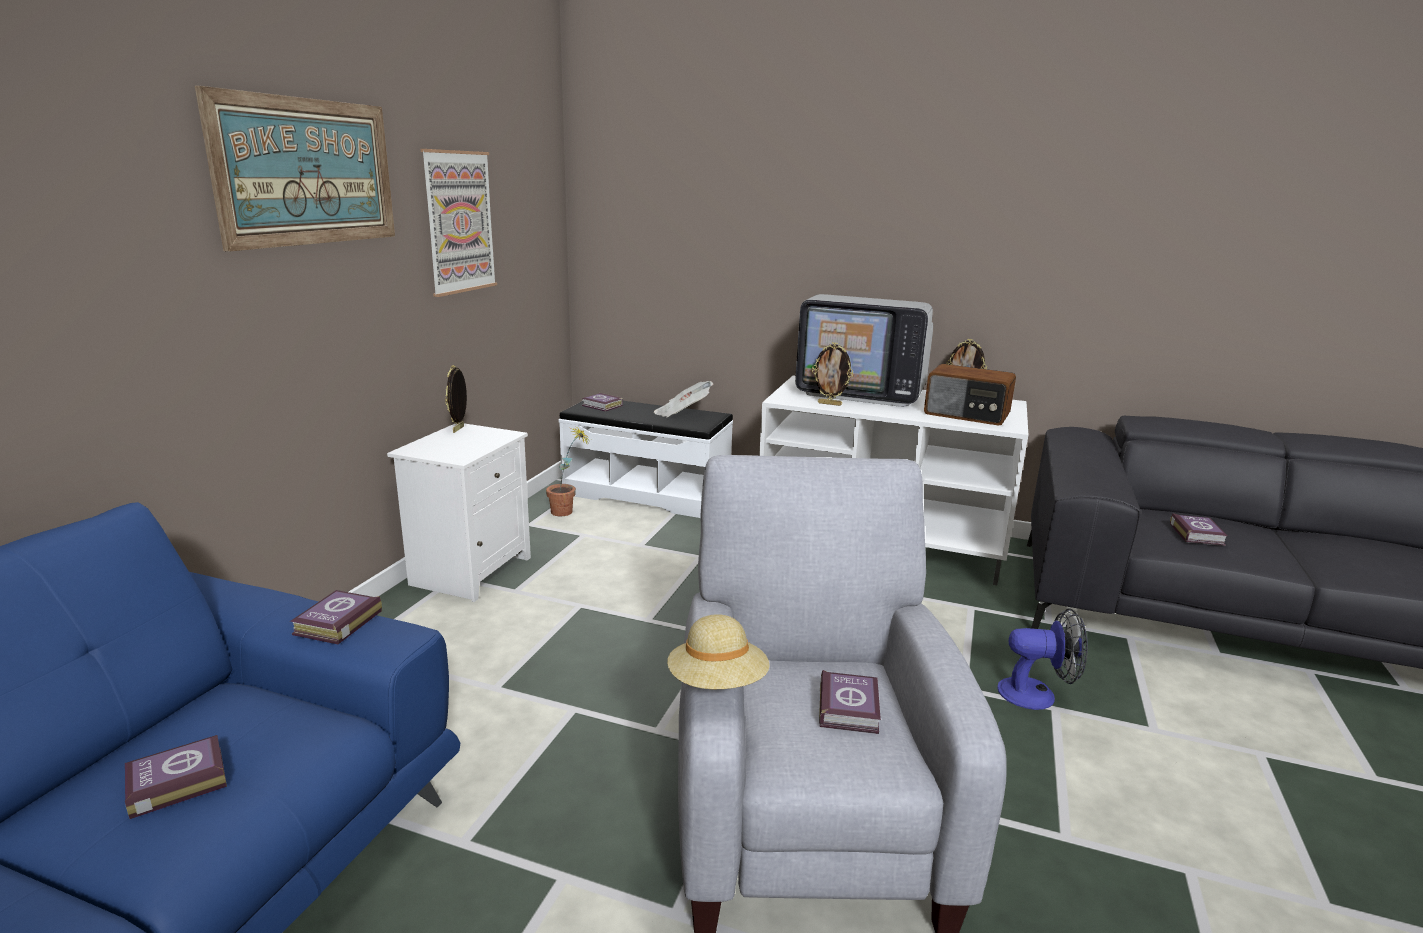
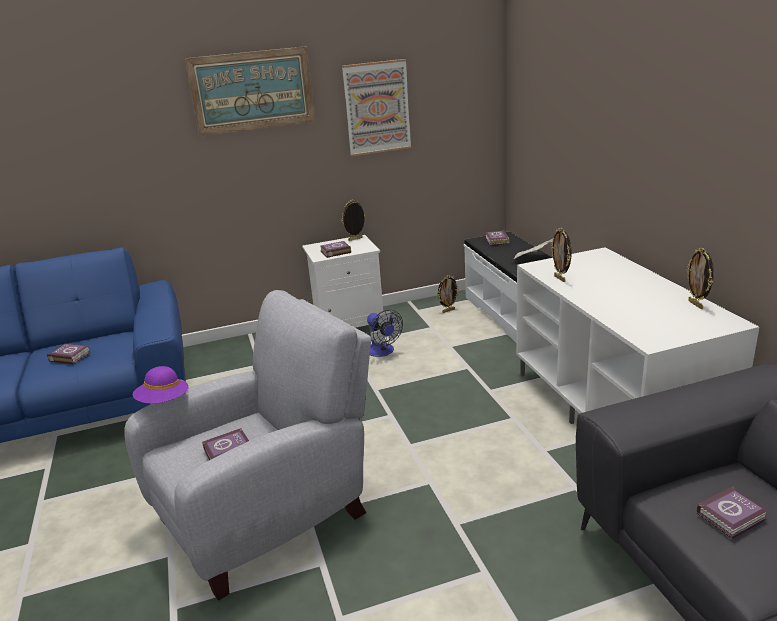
camera: 55 degrees right, 5 degrees up
book [290,590,382,644] -> book moved to [320,241,351,258]
potted plant [546,427,591,516] -> picture frame [437,275,459,313]
beige hat [667,614,770,689] -> purple hat [133,366,189,404]
television [795,294,933,407] -> none
radio [924,364,1016,426] -> none
fan [997,608,1088,710] -> fan moved to [367,310,403,357]

